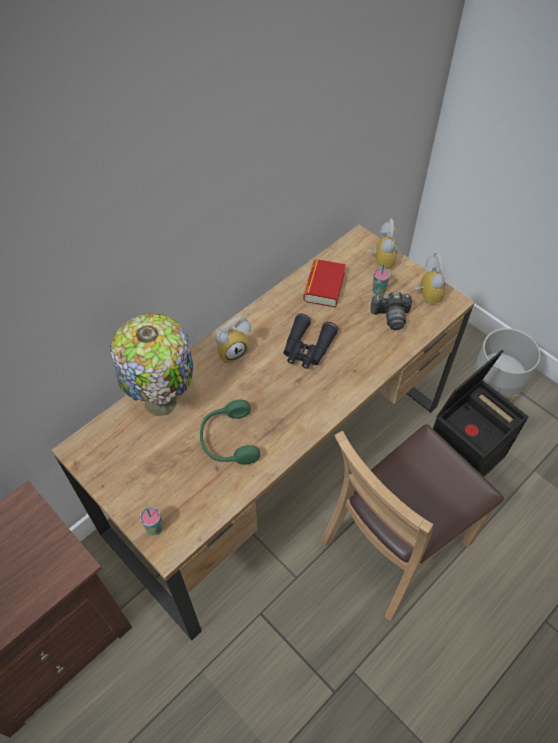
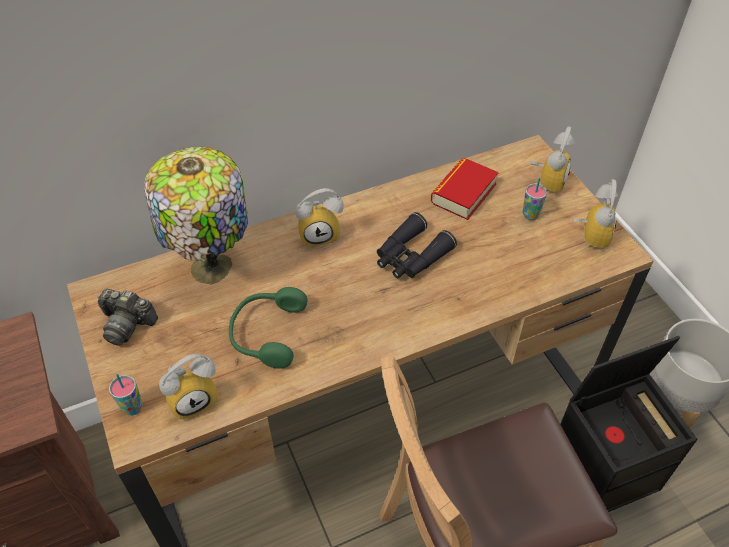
camera: 20 degrees right, 5 degrees down
camera [371,291,412,330] -> camera moved to [98,289,158,346]
none -> alarm clock [159,354,218,420]

